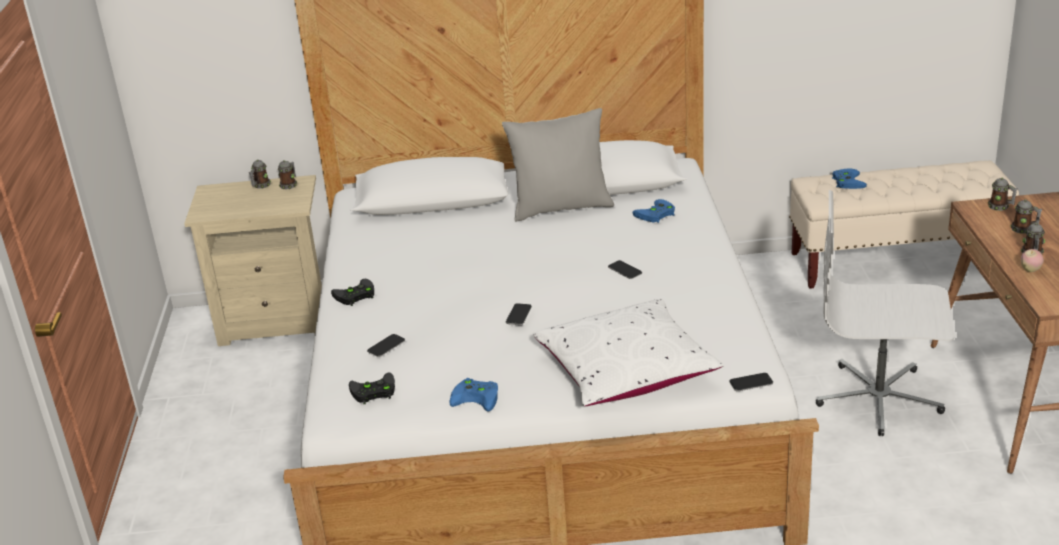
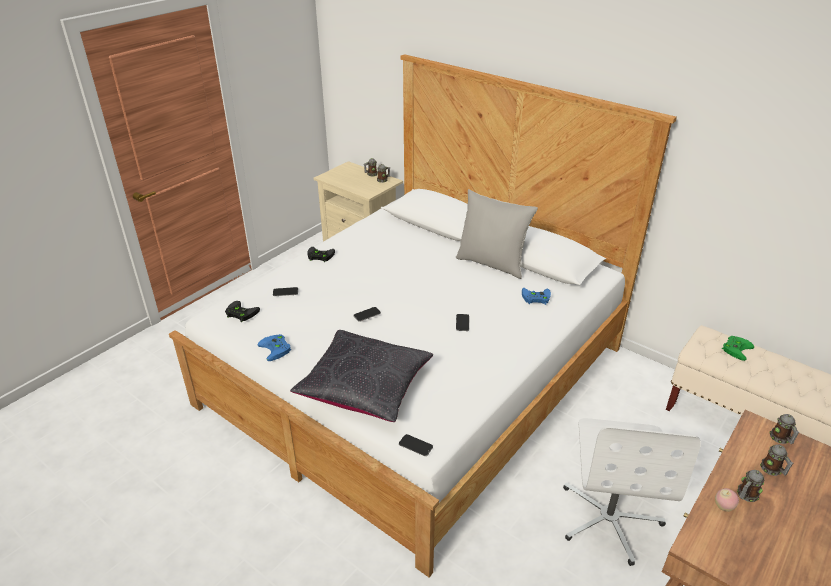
camera: 40 degrees right, 5 degrees up
white pillow [534,299,724,406] -> black pillow [290,330,433,422]
white office chair [816,190,955,436] -> white office chair turned 135 degrees counterclockwise [563,418,701,566]
blue game controller [832,168,867,189] -> green game controller [722,336,754,361]

